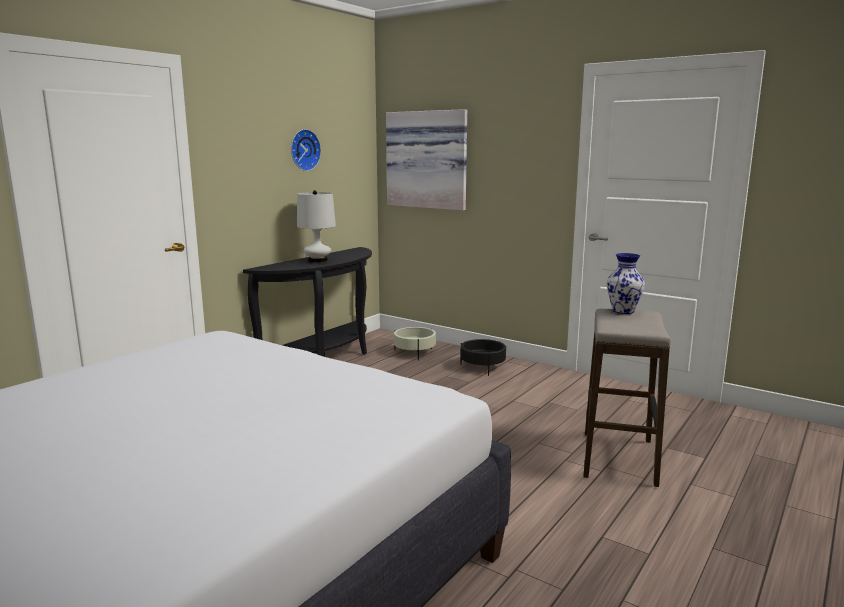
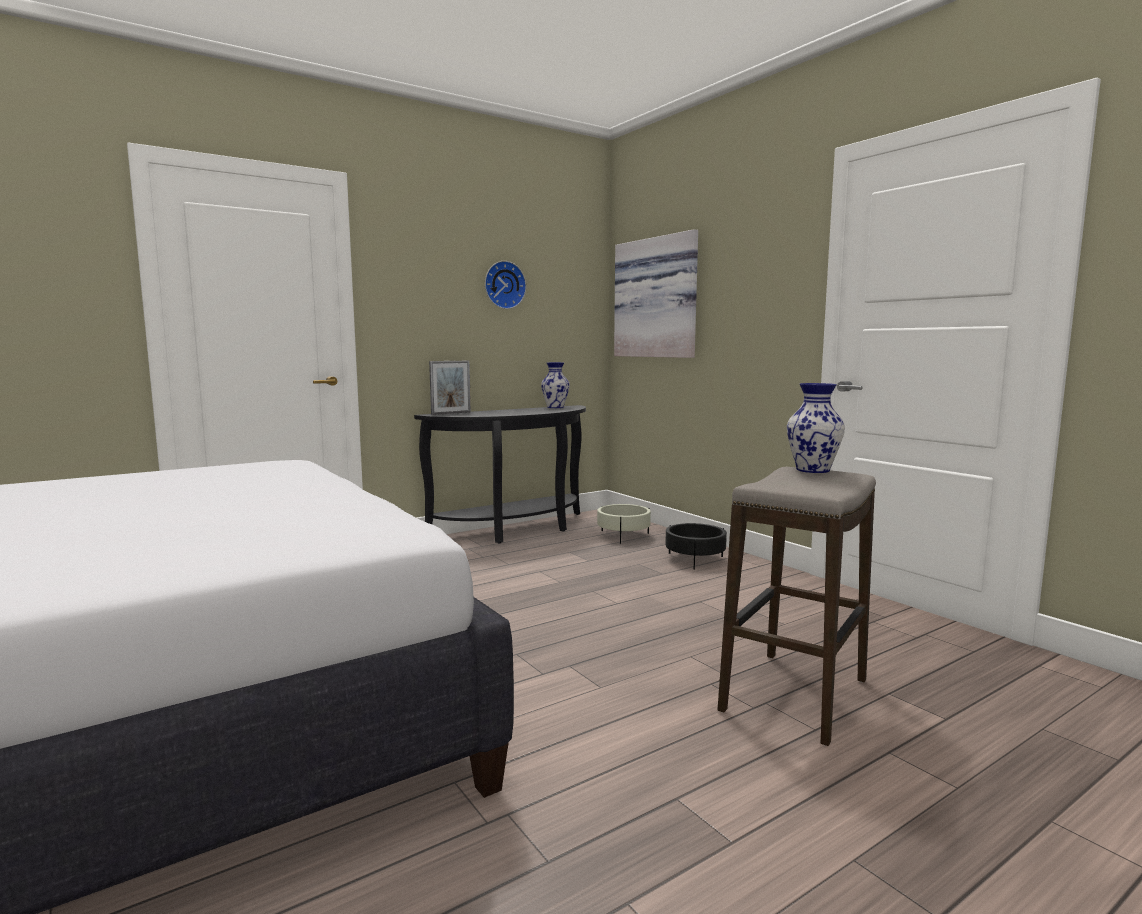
camera: 20 degrees right, 5 degrees down
white table lamp [297,190,336,263] -> none
none -> picture frame [429,361,471,415]
none -> vase [541,362,570,408]

